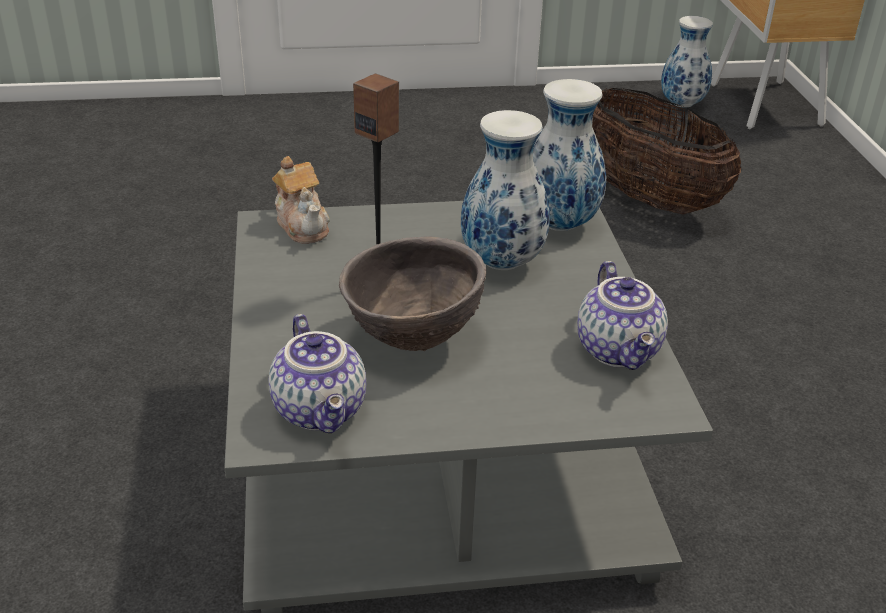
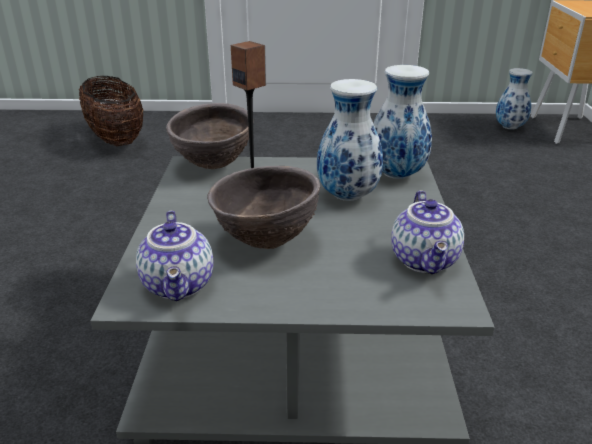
camera: 10 degrees right, 5 degrees down
teapot [272,156,330,244] -> brown bowl [166,103,249,169]
basket [592,88,741,215] -> basket moved to [79,76,144,146]

